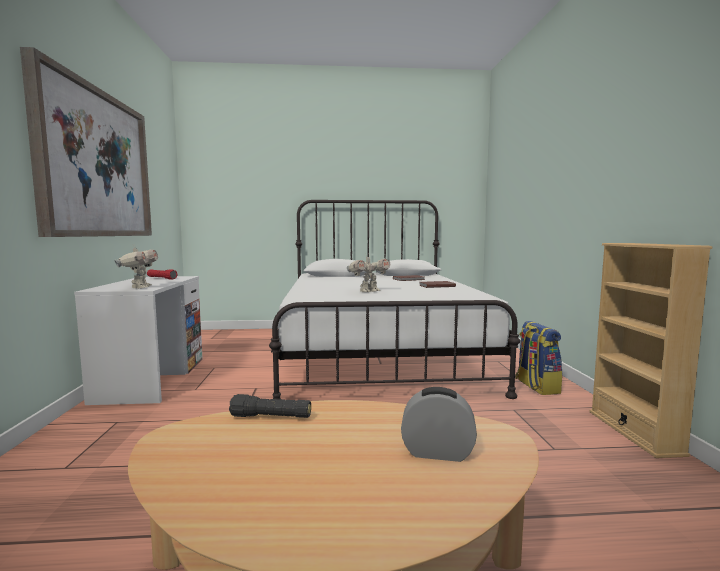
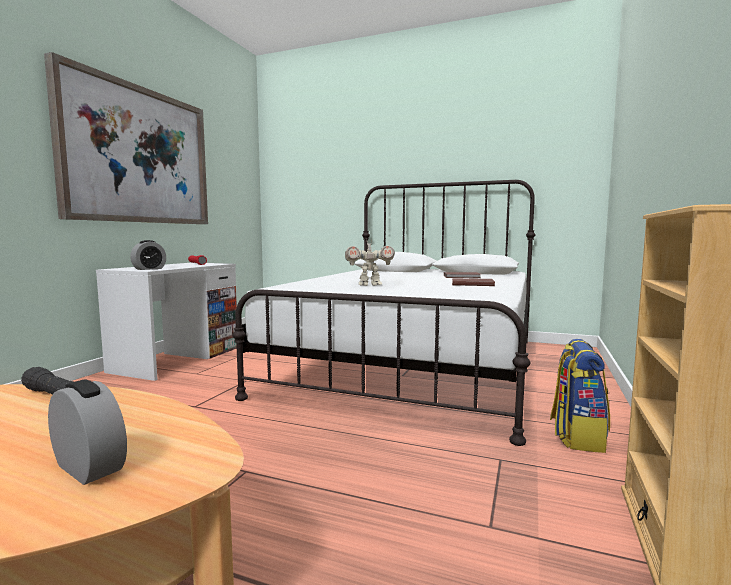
camera: 25 degrees right, 0 degrees up
toy robot [115,244,158,289] -> alarm clock [130,240,166,270]

